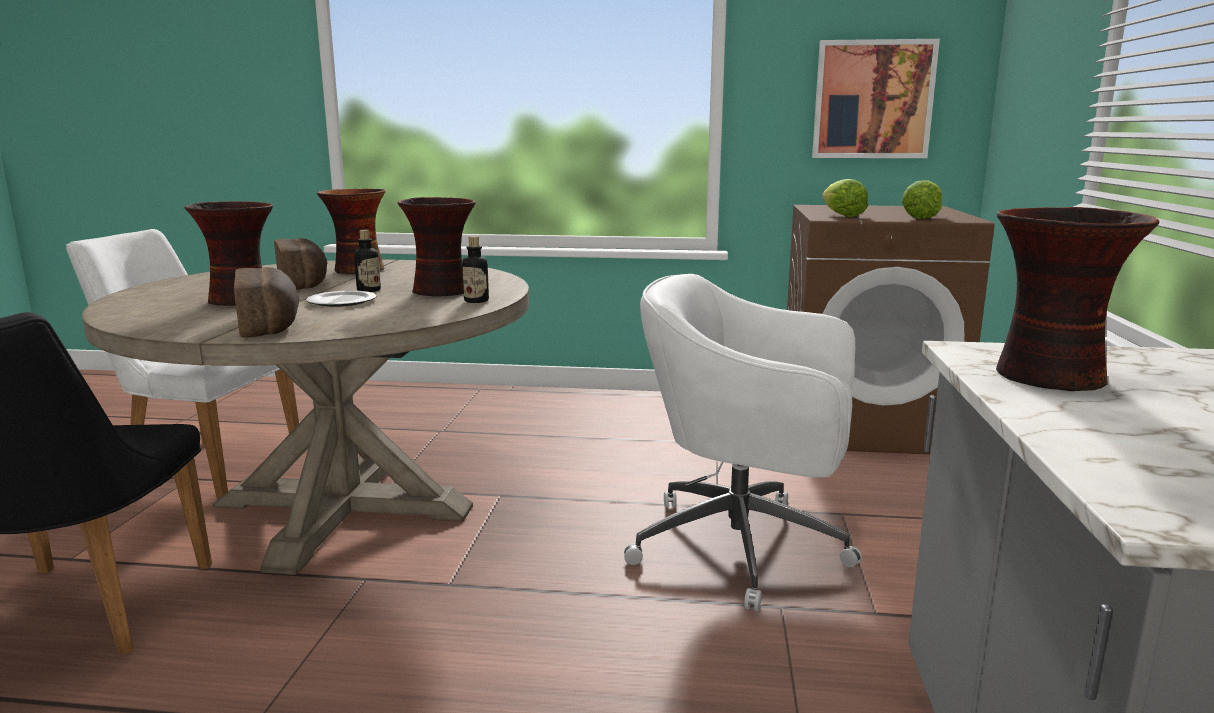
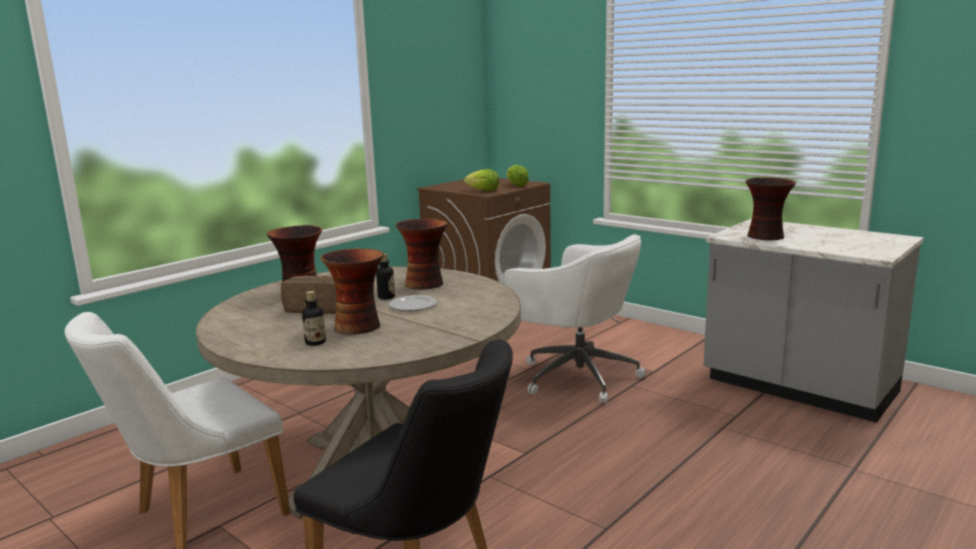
camera: 55 degrees left, 0 degrees up
bread [234,267,300,338] -> none
bottle [462,236,489,303] -> bottle moved to [302,291,326,346]
white office chair [624,274,862,611] -> white office chair turned 105 degrees counterclockwise [502,234,646,403]
picture [812,39,940,158] -> none

